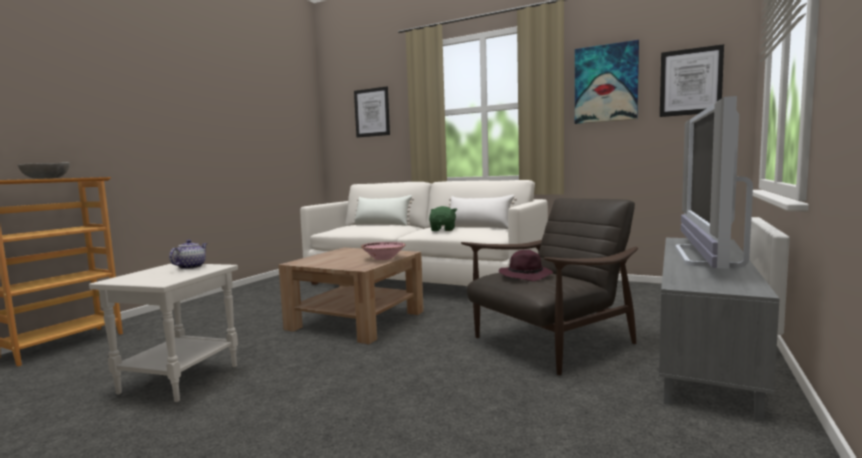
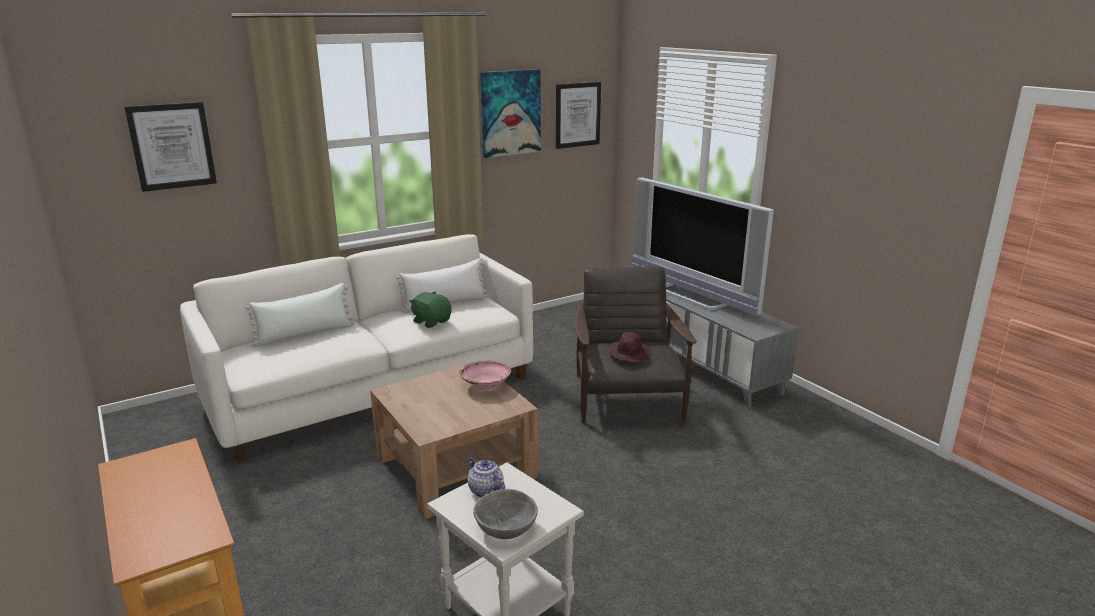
camera: 60 degrees left, 15 degrees up
grey bowl [18,162,70,179] -> grey bowl moved to [473,489,538,539]

